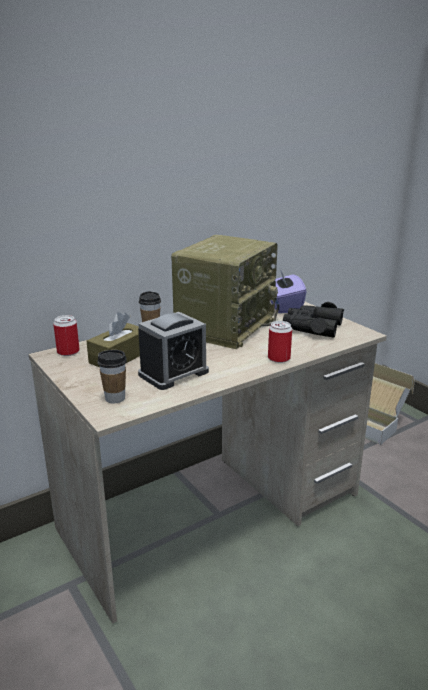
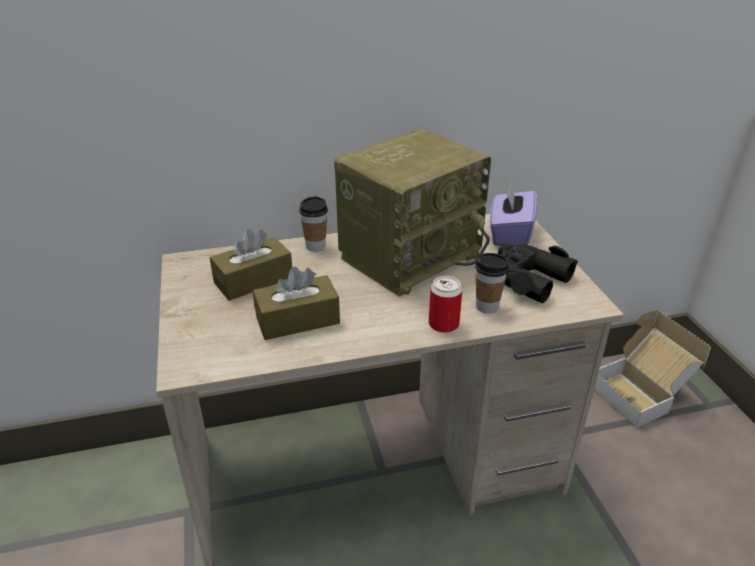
camera: 20 degrees right, 10 degrees up
can [53,315,80,356] -> none
cup [98,350,127,403] -> cup moved to [475,253,509,314]
alarm clock [138,312,209,390] -> brown tissue box [253,267,340,340]

